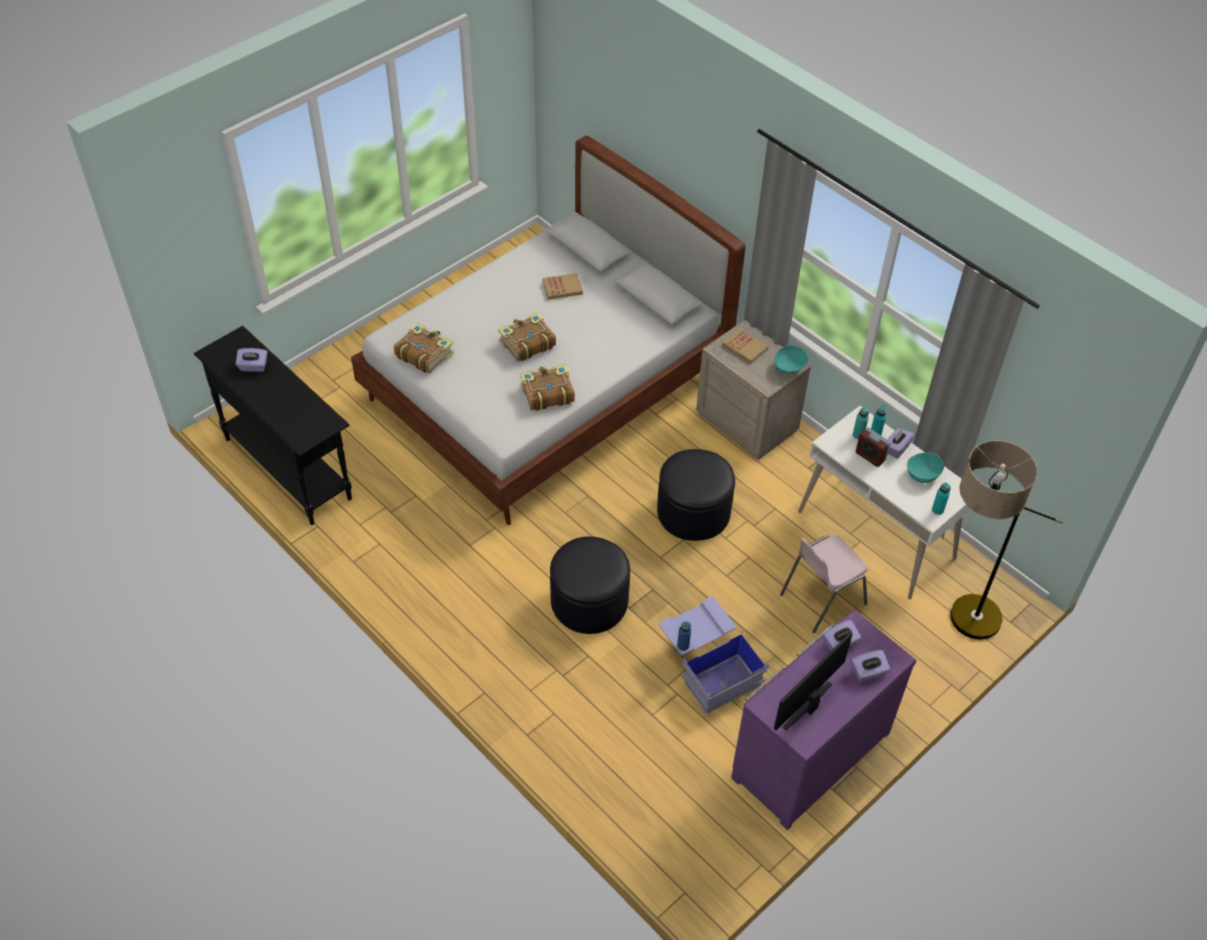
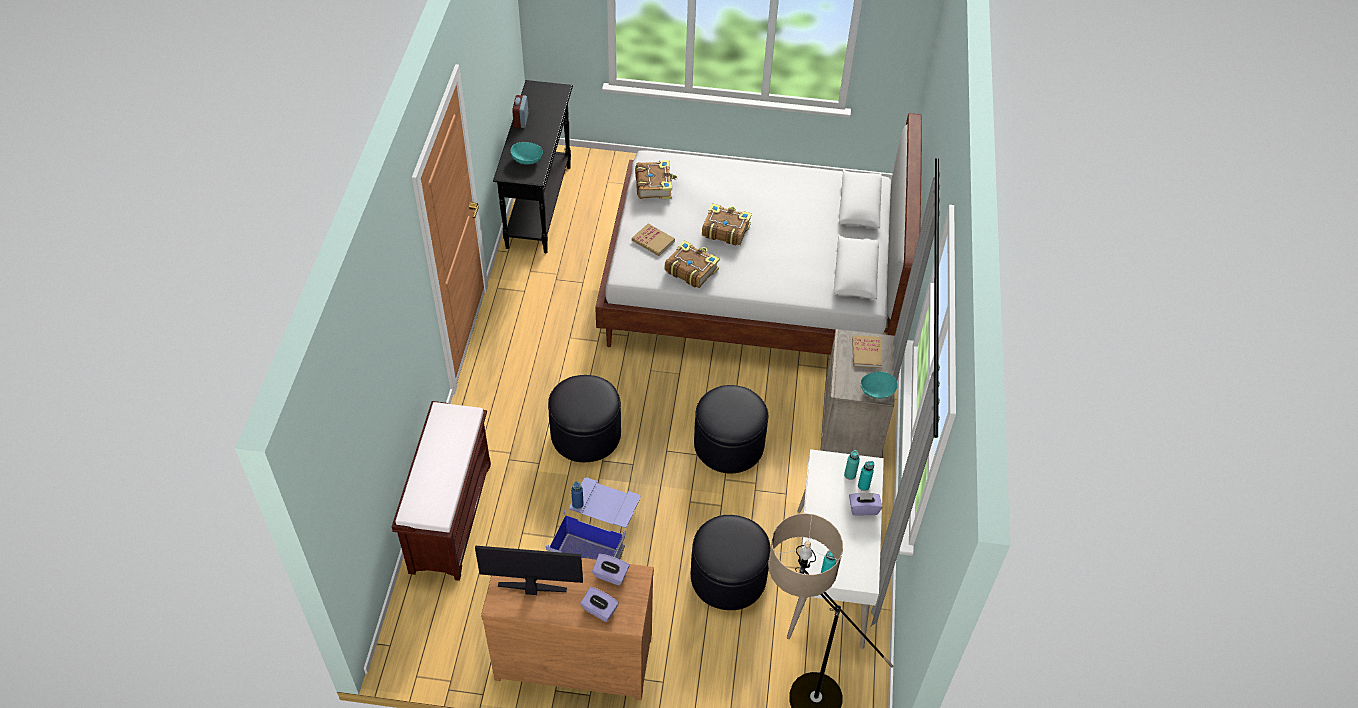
camera: 50 degrees right, 0 degrees up
purple tissue box [236,348,267,372] -> none
book [543,273,583,300] -> book moved to [632,224,675,256]
purple dresser [731,610,916,830] -> brown dresser [481,547,654,700]
pink chair [780,535,867,633] -> black ottoman [691,515,771,610]
alarm clock [856,428,891,467] -> alarm clock moved to [512,95,528,128]
turquoise bowl [907,452,944,483] -> turquoise bowl moved to [511,142,543,164]
none -> brown bench [392,401,491,581]

